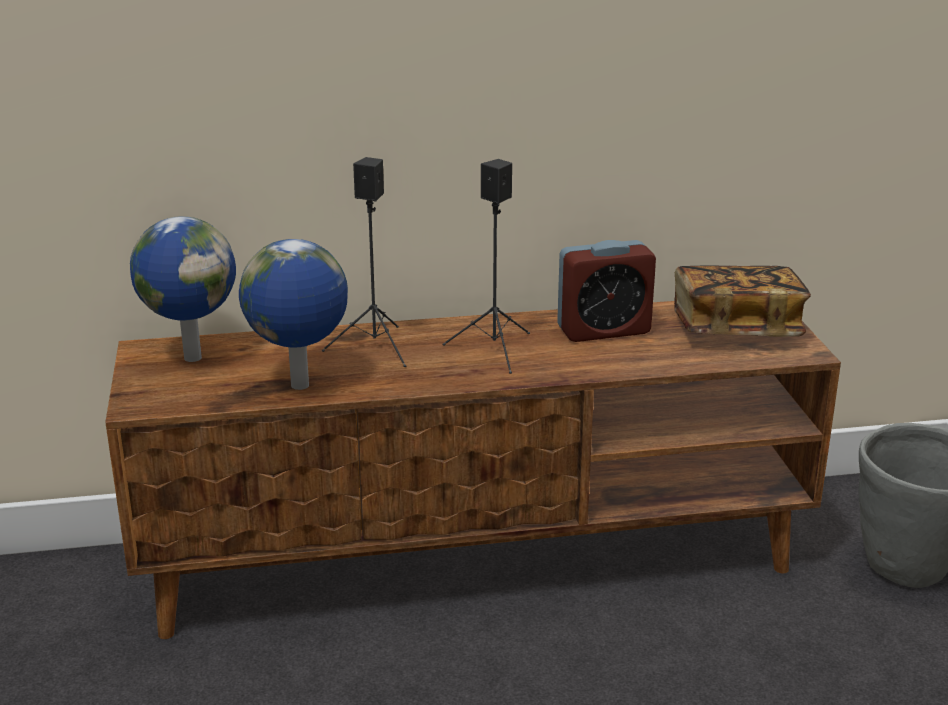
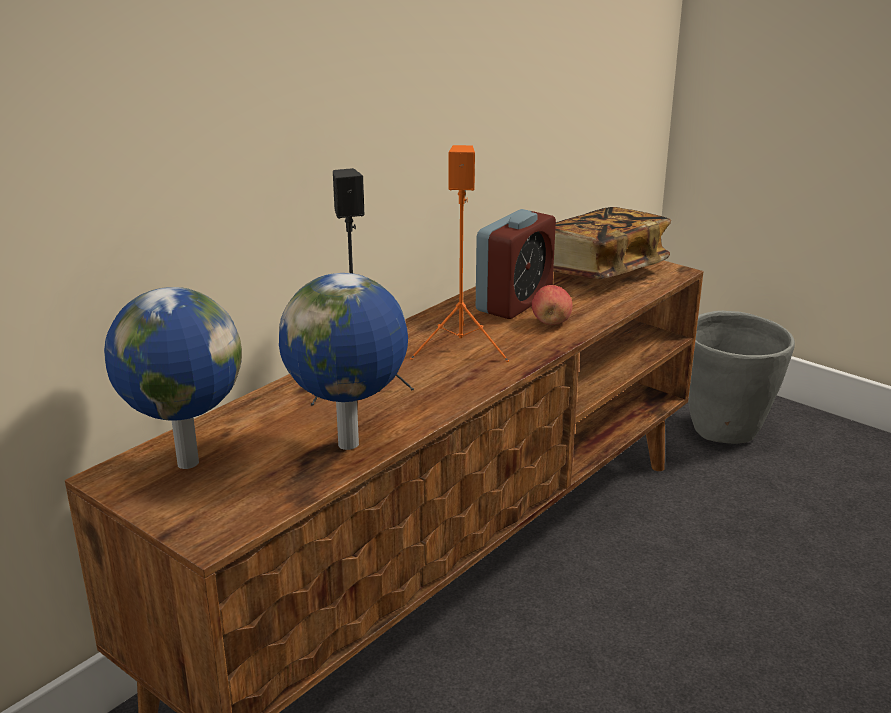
camera: 40 degrees left, 0 degrees up
black speaker [443,159,530,374] -> orange speaker [410,145,509,362]
none -> apple [532,285,572,325]

